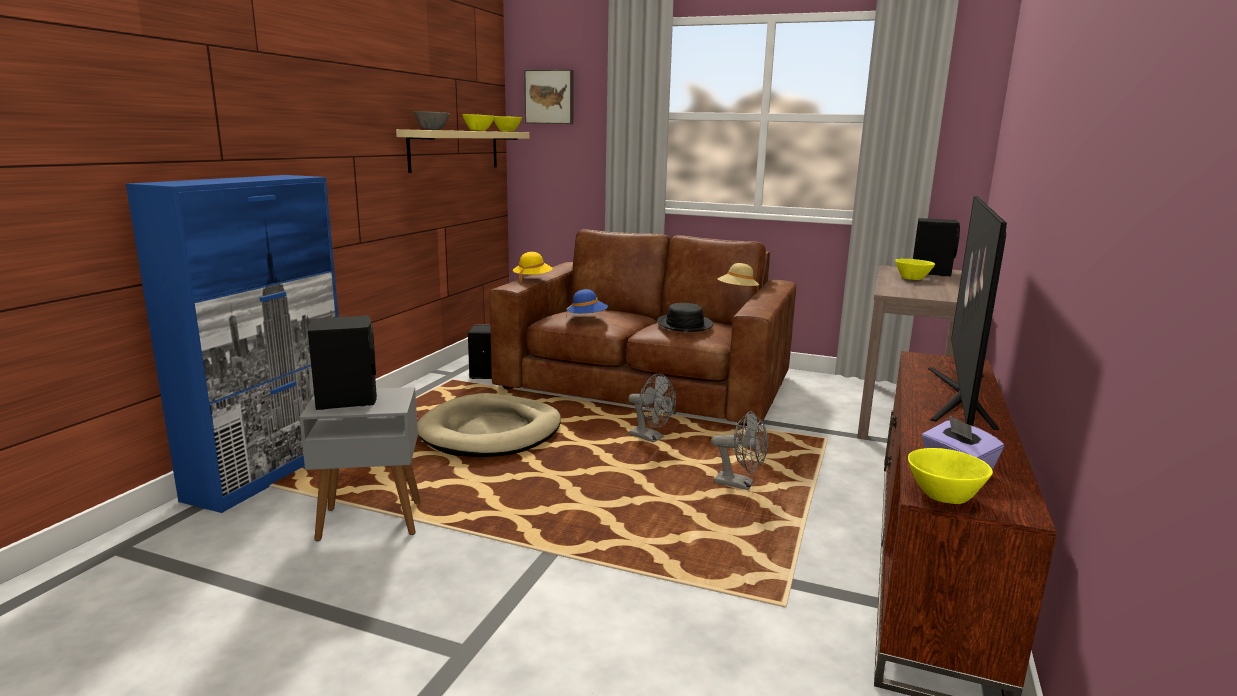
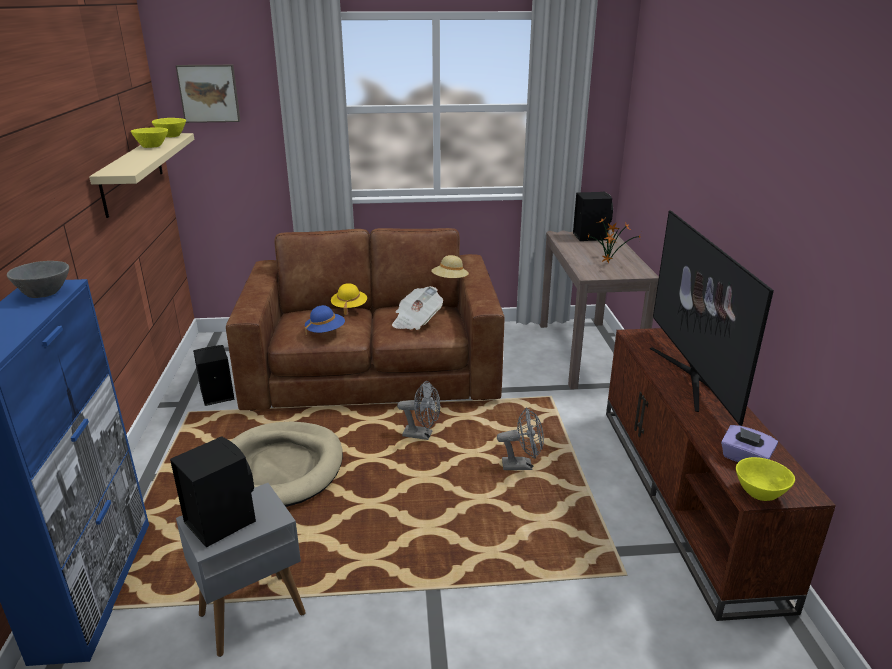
camera: 25 degrees left, 10 degrees up
grey bowl [413,111,450,130] -> grey bowl moved to [7,261,69,298]
yellow hat [513,252,553,282] -> yellow hat moved to [331,283,367,315]
black hat [657,303,713,332] -> newspaper [392,286,443,330]
yellow bowl [895,259,935,280] -> none
none -> potted plant [586,218,641,263]

